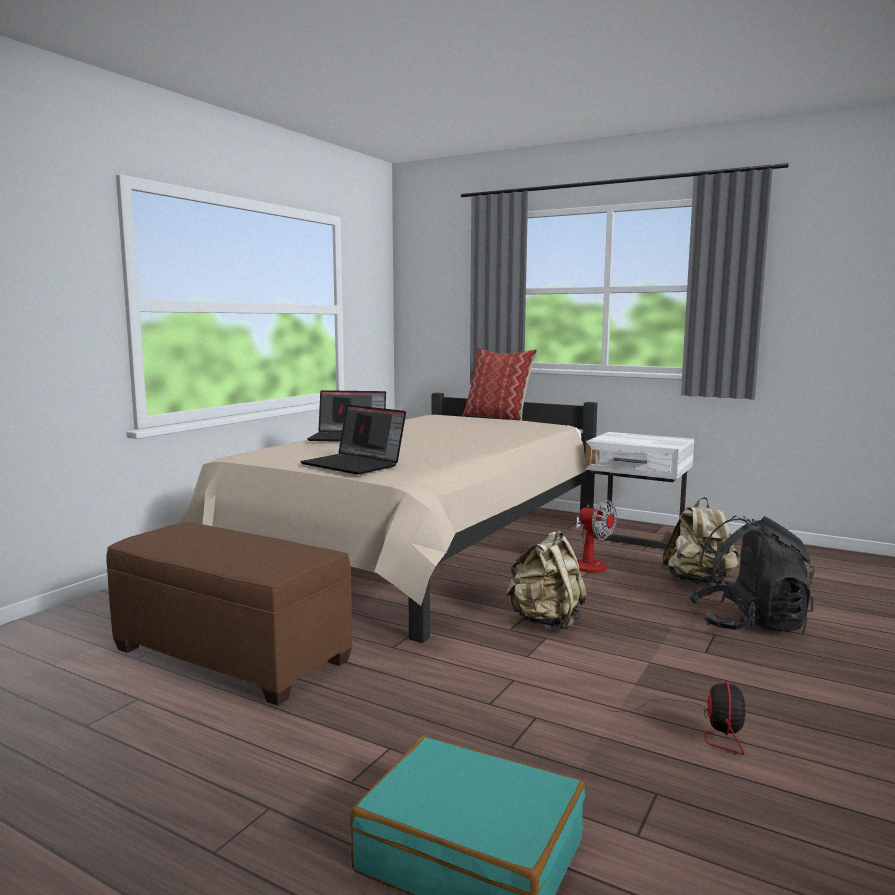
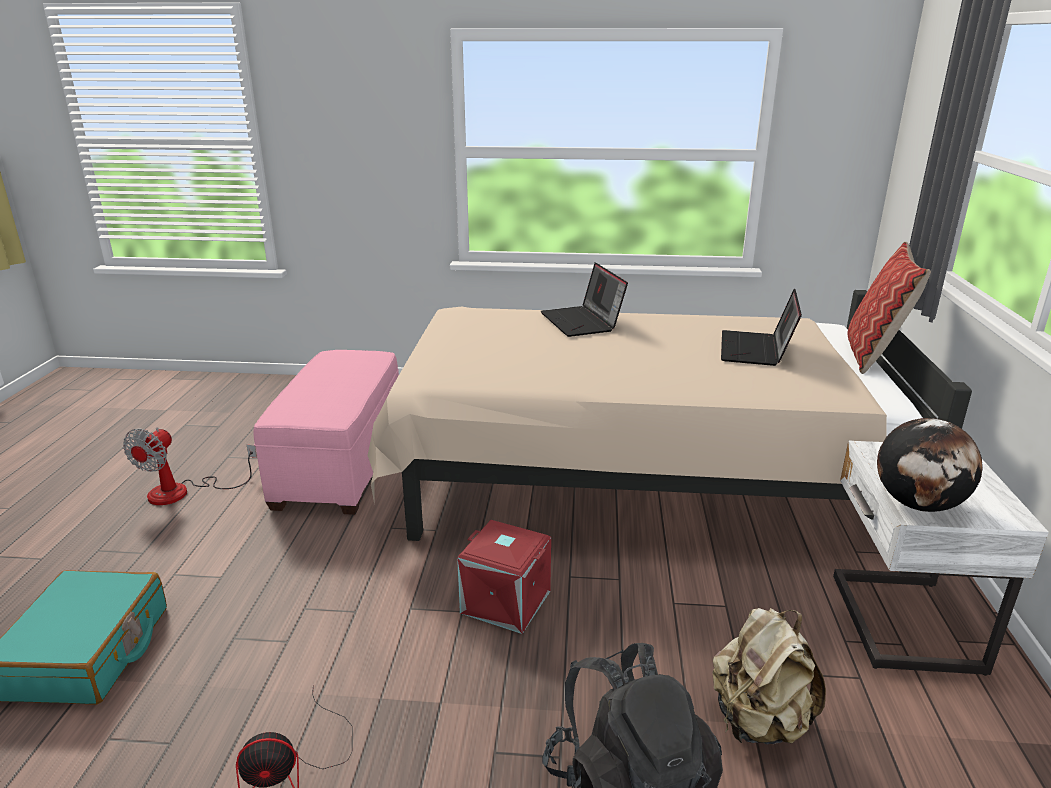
camera: 65 degrees right, 15 degrees up
brown ottoman [106,522,352,706] -> pink ottoman [254,350,399,515]
laptop [300,405,406,475] -> laptop moved to [721,289,802,366]
beige backpack [506,531,587,631] -> red storage box [457,520,551,634]
fan [575,500,617,573] -> fan moved to [123,427,257,505]
none -> globe [877,418,983,512]

